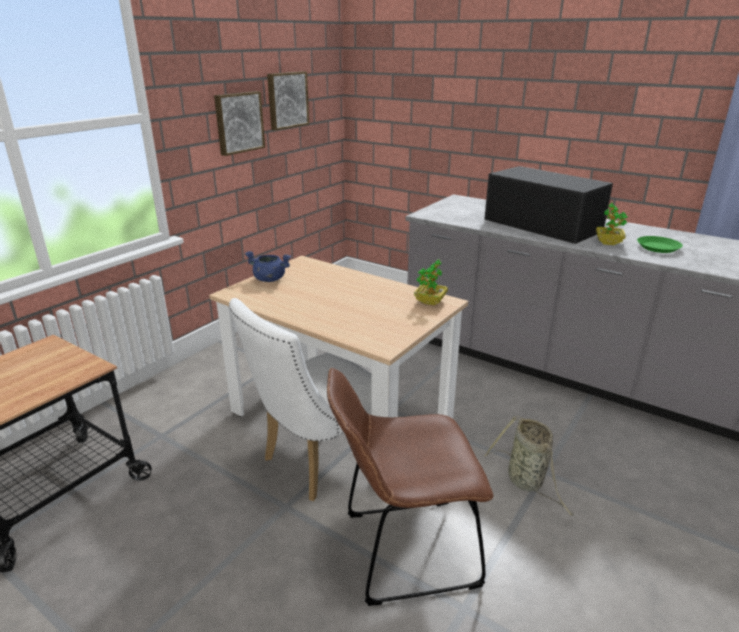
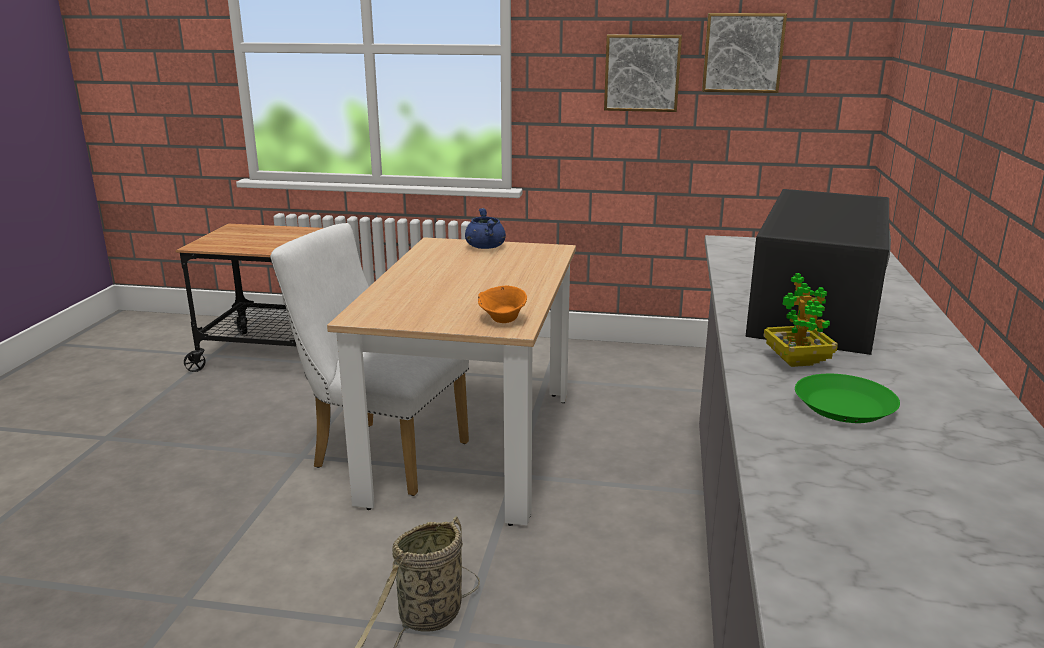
camera: 65 degrees right, 5 degrees down
brown chair [327,368,494,606] -> none
potted plant [414,259,448,305] -> orange bowl [478,285,527,323]

